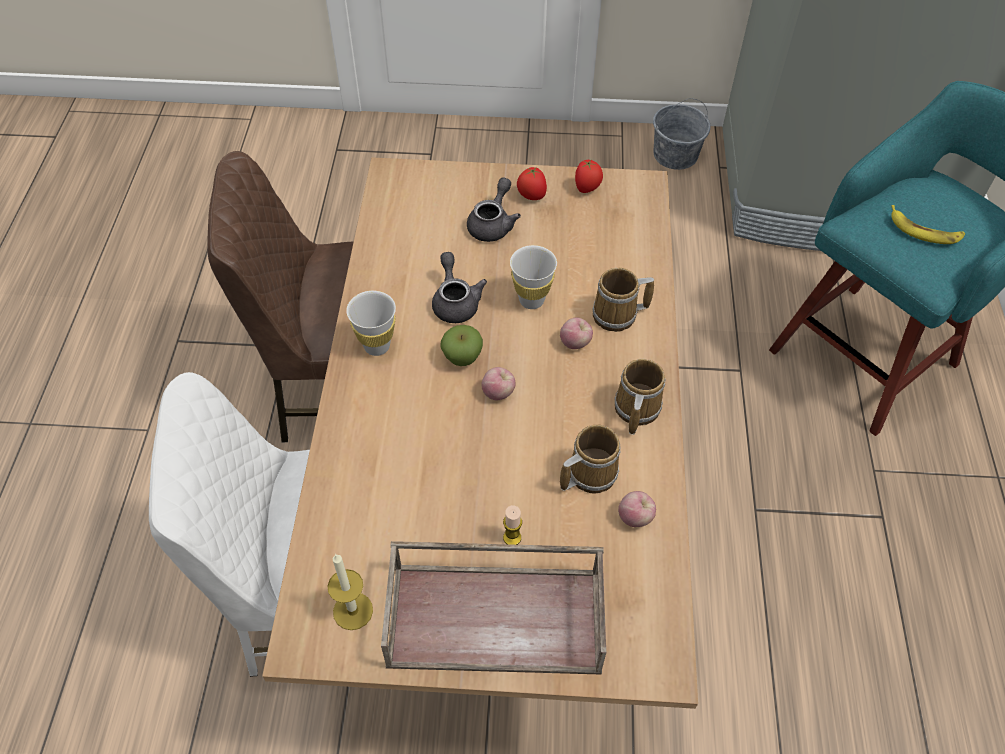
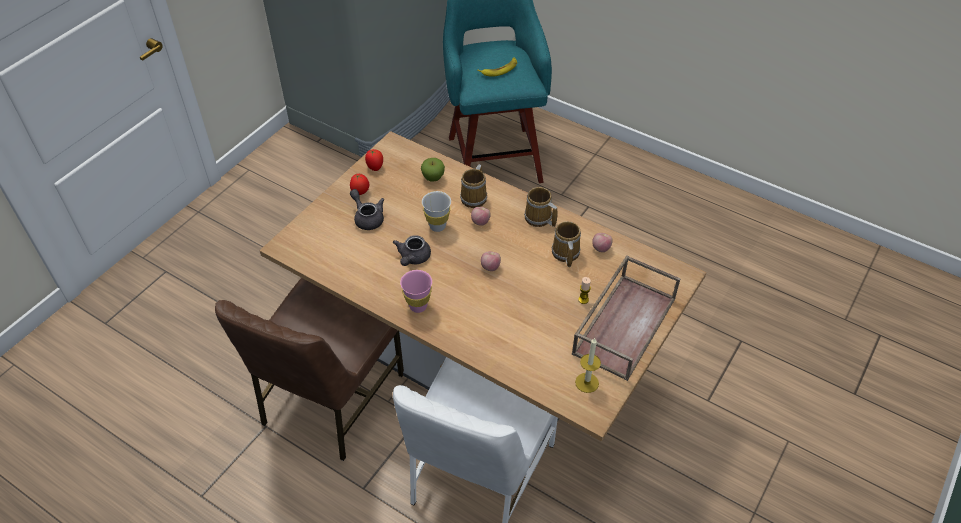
camera: 60 degrees left, 5 degrees down
white cup [346,291,396,356] -> pink cup [400,270,432,313]
grey teapot [432,252,487,323] -> grey teapot turned 90 degrees counterclockwise [393,235,431,266]
apple [440,325,483,366] -> apple moved to [421,158,445,182]
grey bucket [653,99,711,170] -> none

